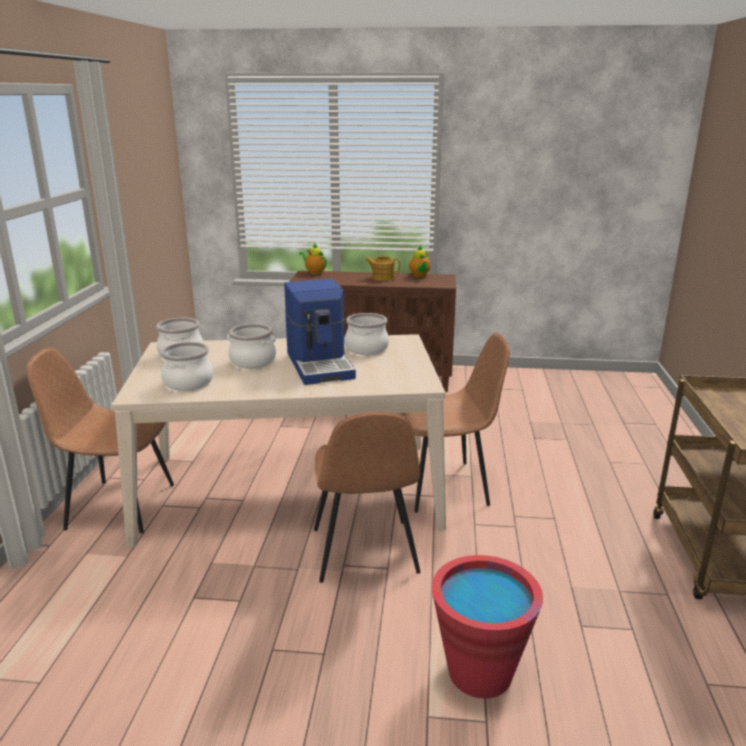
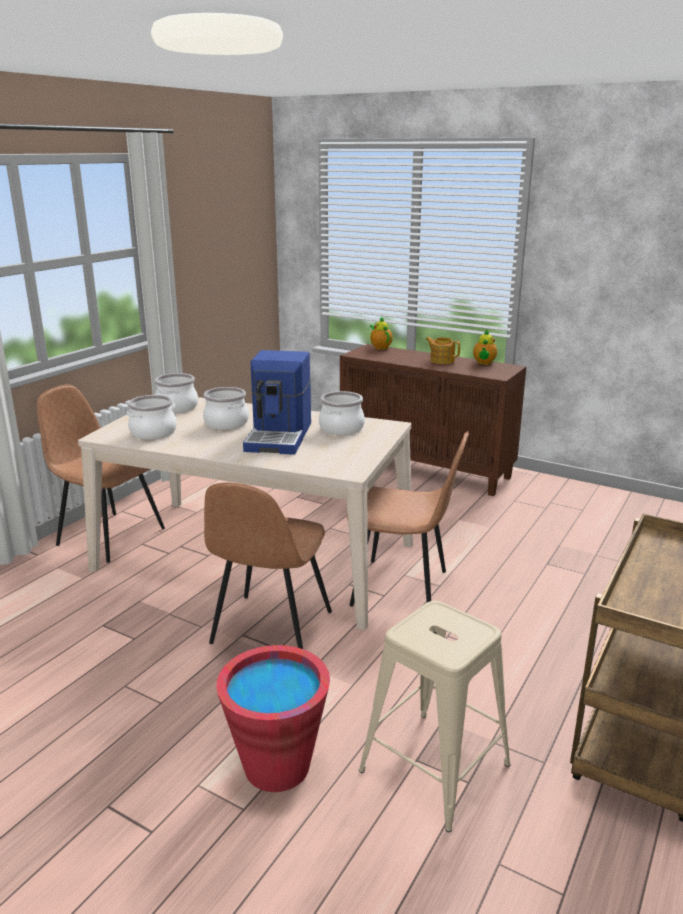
camera: 25 degrees right, 0 degrees up
none -> beige stool [359,600,510,832]

